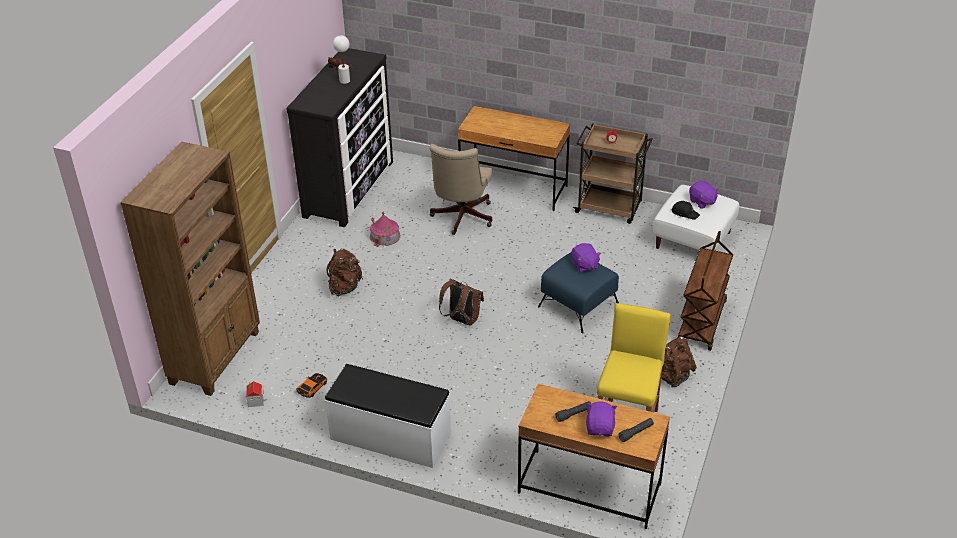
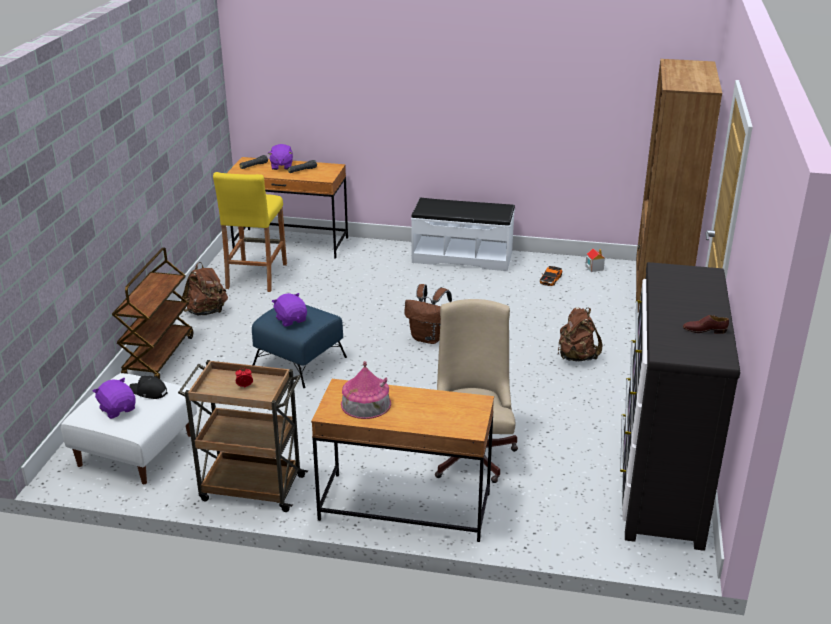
camera: 170 degrees right, 10 degrees down
white table lamp [333,35,350,84] -> none
toy house [370,212,400,247] -> toy house moved to [341,361,391,419]

